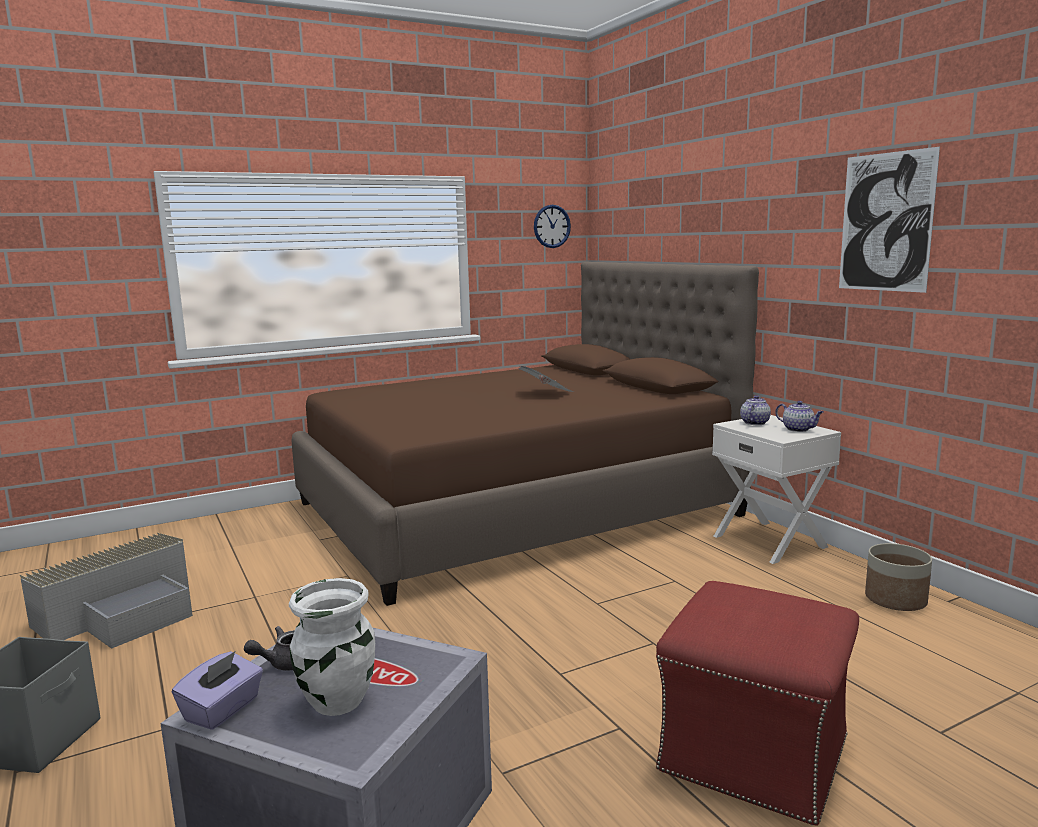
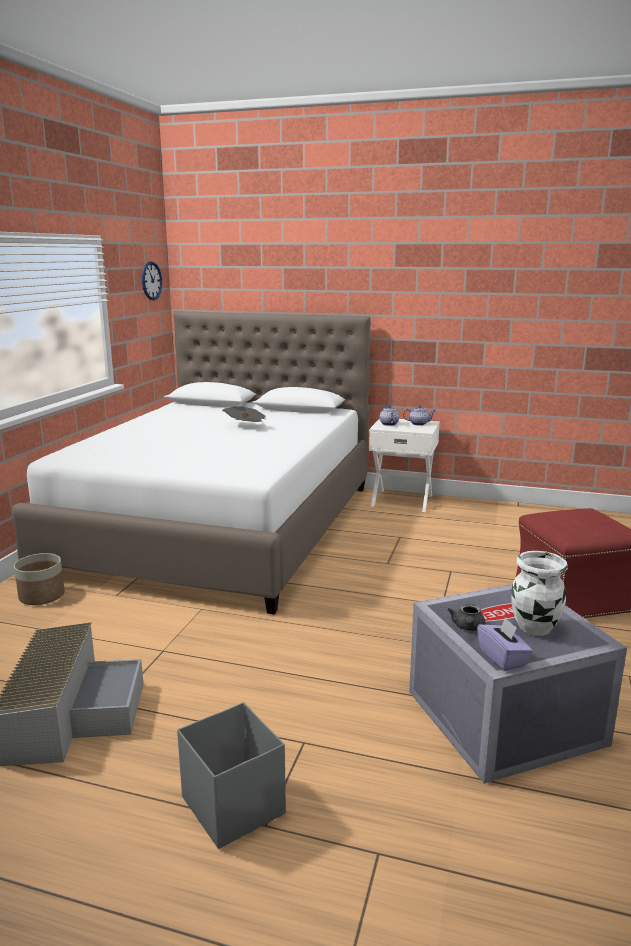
camera: 45 degrees left, 5 degrees up
brown bed [292,261,759,606] -> white bed [12,311,371,614]
picture [839,147,940,293] -> none
planter [865,543,932,611] -> planter moved to [14,553,65,605]

